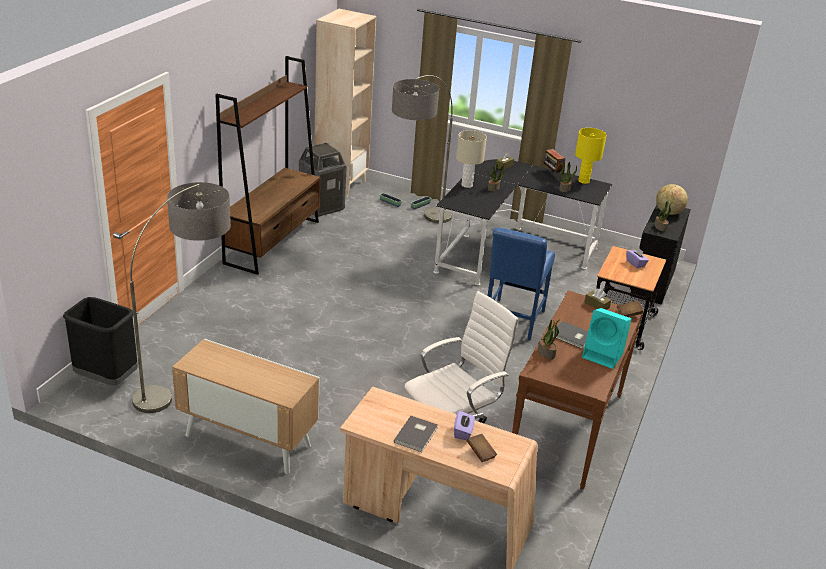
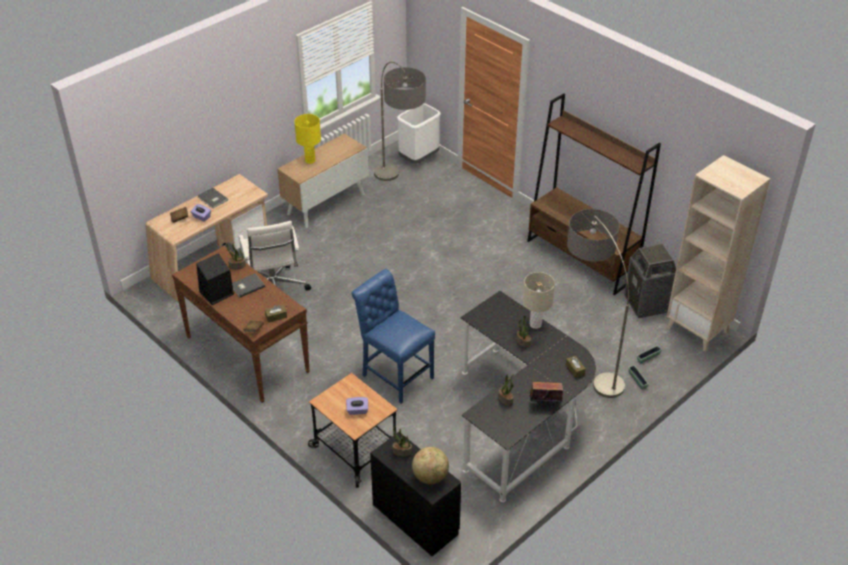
camera: 115 degrees right, 10 degrees up
black trash can [63,297,138,385] -> white trash can [397,103,441,164]
yellow table lamp [575,128,607,184] -> yellow table lamp moved to [294,114,321,164]
turquoise speaker [582,308,631,369] -> black speaker [196,253,234,305]

